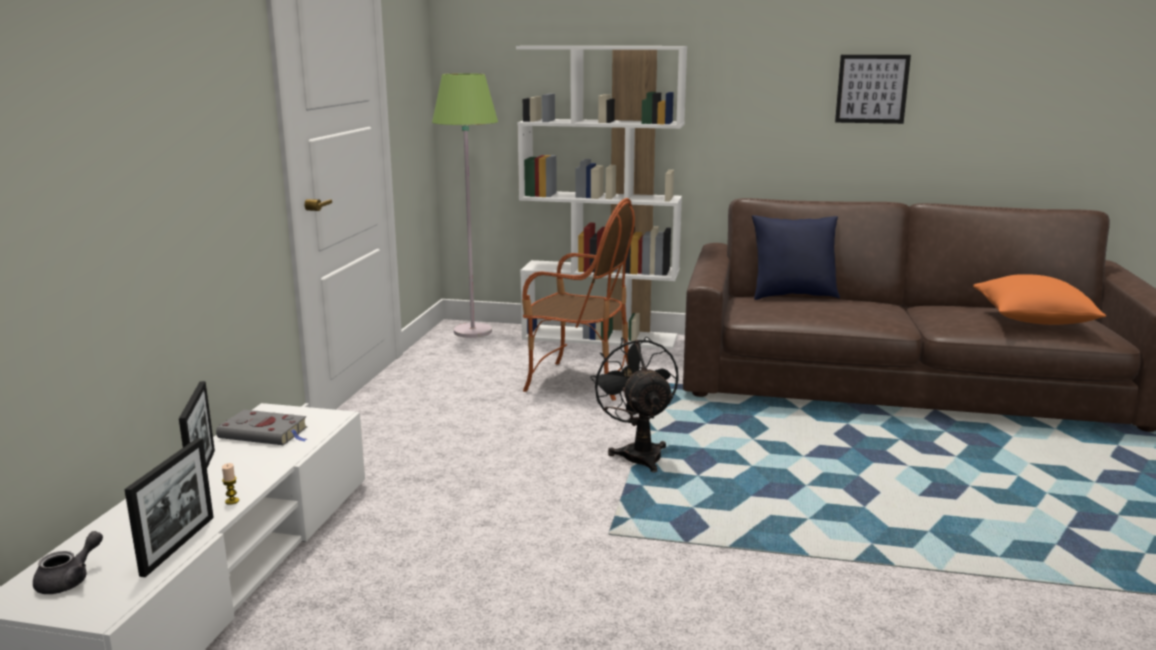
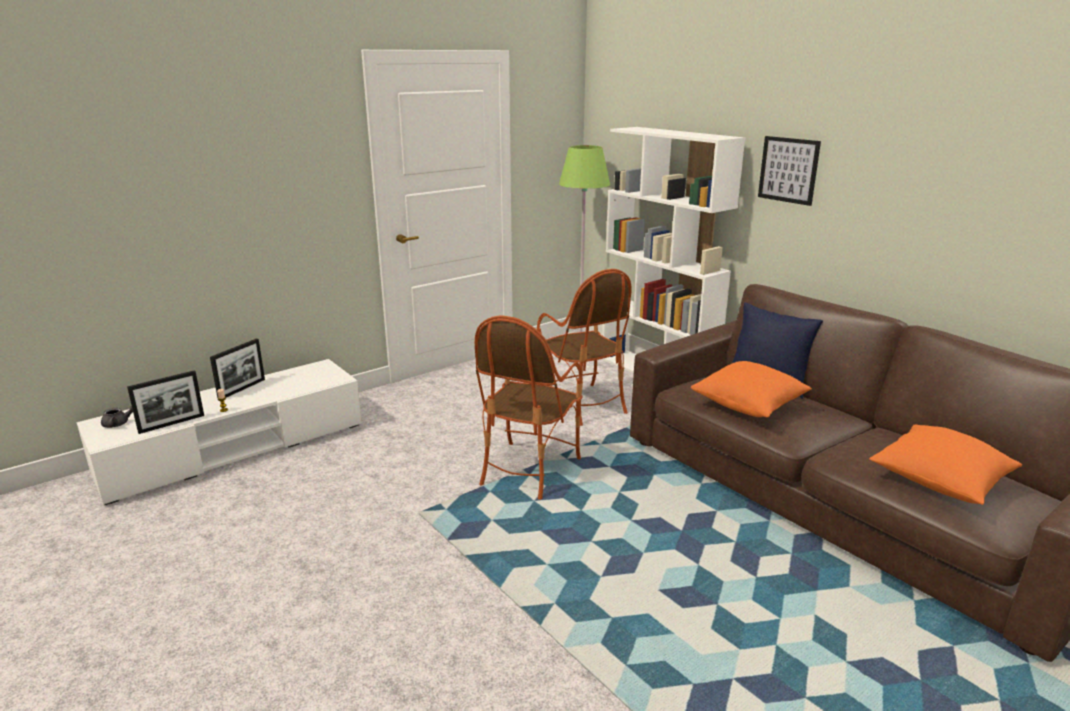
camera: 40 degrees right, 5 degrees up
grey book [216,410,307,445] -> none
black fan [590,336,679,473] -> armchair [475,316,583,500]
picture [835,55,911,124] -> picture moved to [758,136,821,206]
none -> orange pillow [691,361,812,417]

